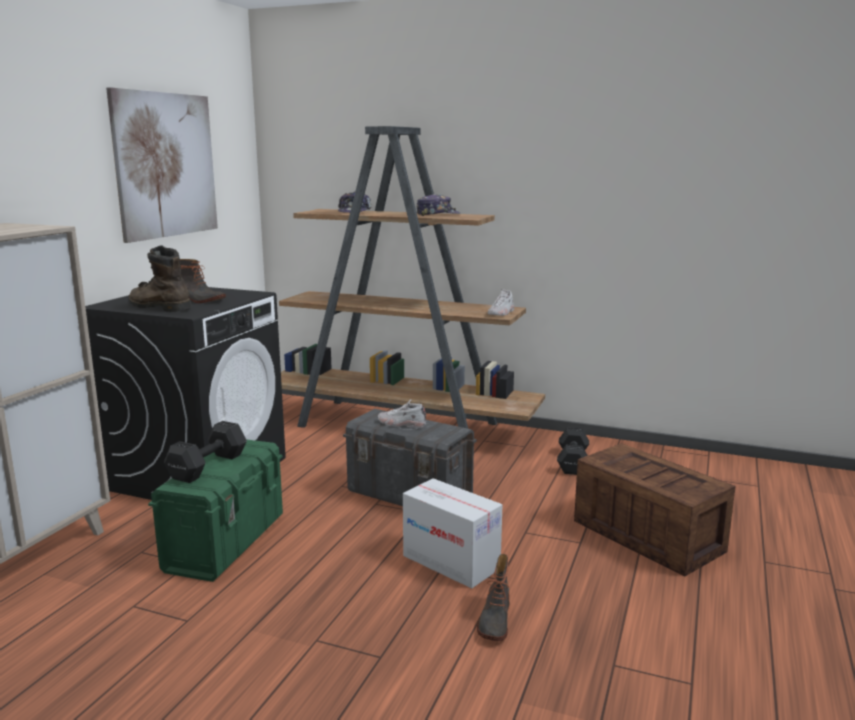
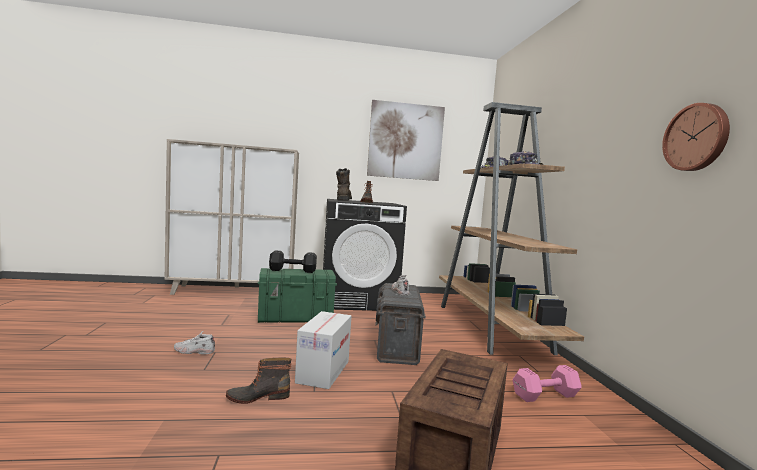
camera: 60 degrees right, 10 degrees down
white shoe [488,289,514,316] -> white shoe moved to [174,331,215,354]
black dumbbell [557,427,589,475] -> pink dumbbell [513,365,582,402]
none -> wall clock [662,103,730,171]

